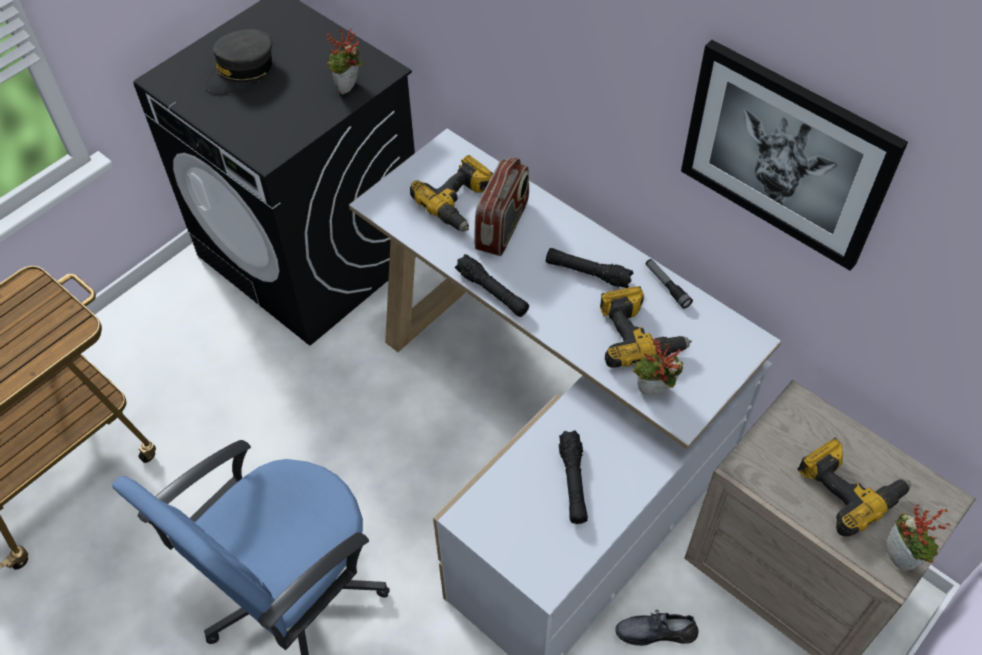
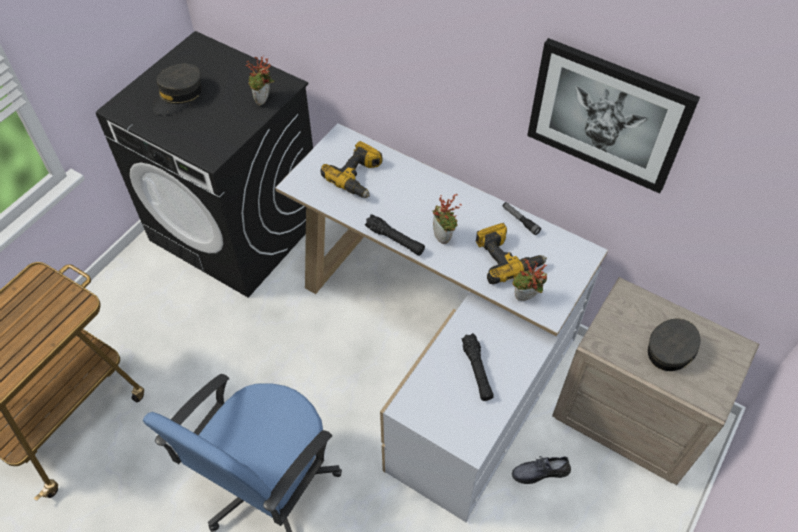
camera: 10 degrees left, 0 degrees up
radio [474,157,529,256] -> none
black flashlight [546,248,634,288] -> none
power drill [797,438,911,536] -> grey cap [648,319,700,371]
potted plant [887,504,951,571] -> potted plant moved to [432,194,461,244]

